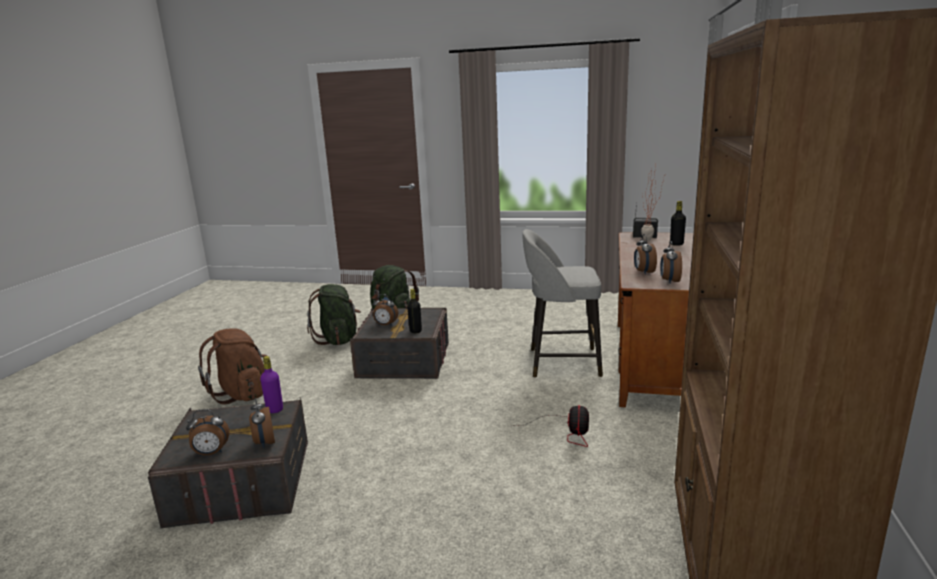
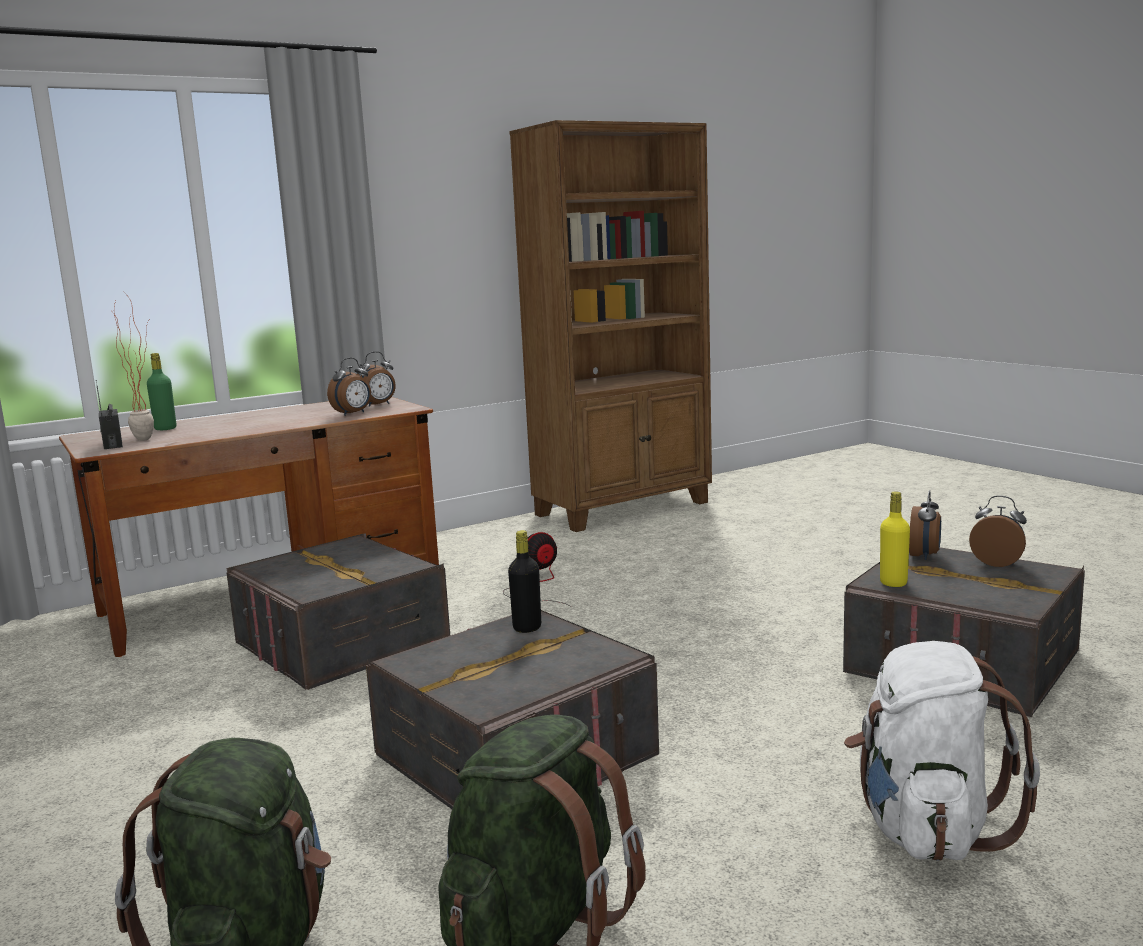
camera: 135 degrees left, 5 degrees down
brown backpack [198,328,267,404] -> white backpack [844,641,1040,861]
purple bottle [260,356,283,413] -> yellow bottle [880,492,910,587]
alarm clock [372,294,398,326] -> none
grey stool [522,229,603,378] -> grey storage box [227,533,450,690]
black bottle [670,201,686,246] -> green bottle [147,353,176,430]

